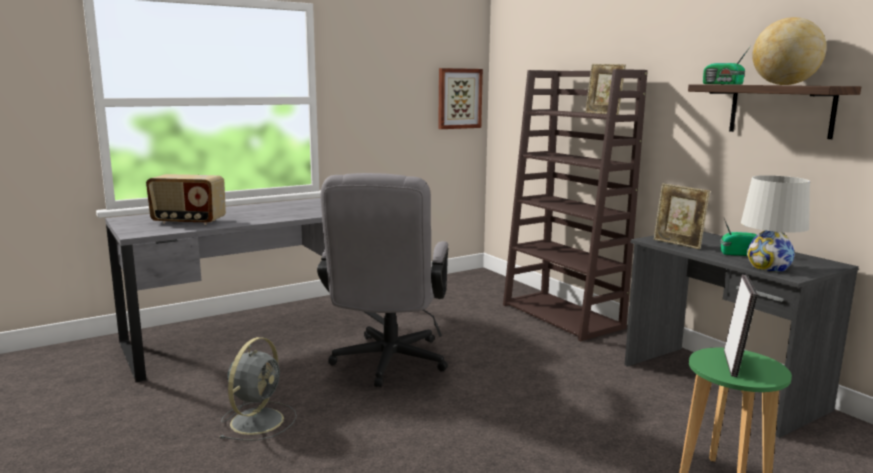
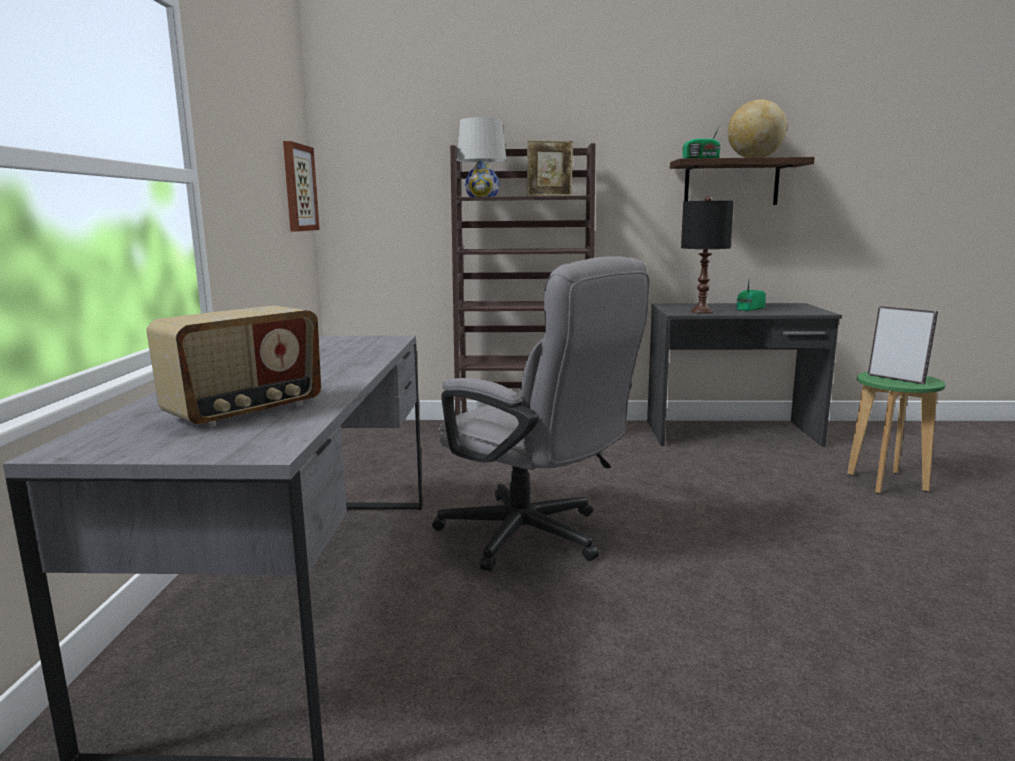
camera: 55 degrees left, 0 degrees up
grey fan [220,337,297,440] -> none
picture frame [654,183,710,249] -> black table lamp [681,197,734,314]
white table lamp [741,175,810,272] -> white table lamp moved to [457,117,507,197]

